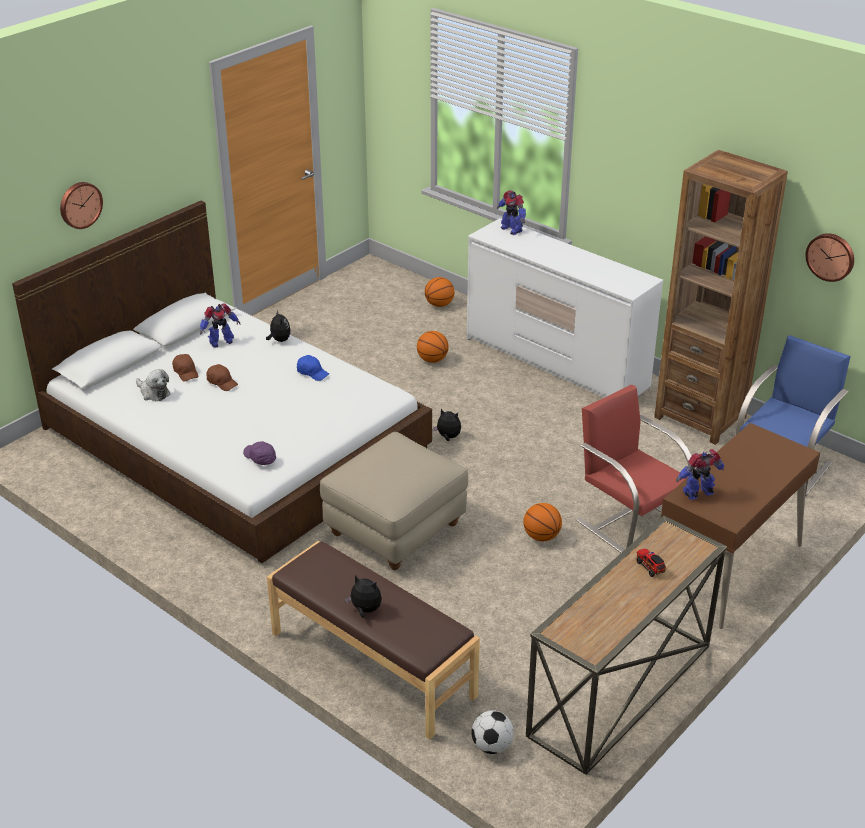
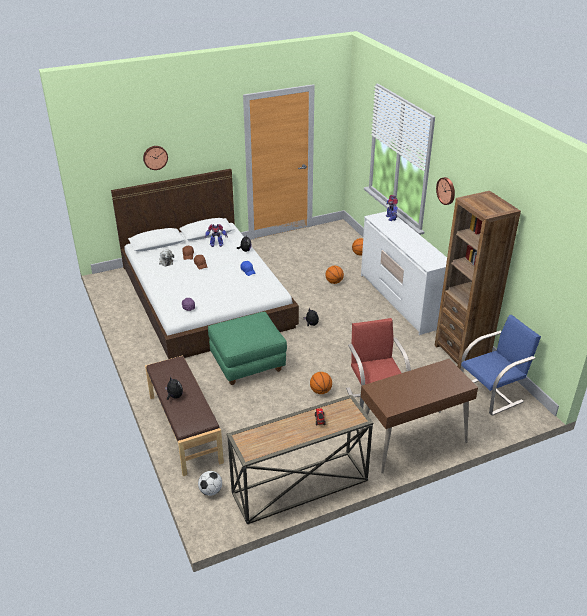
camera: 25 degrees right, 0 degrees up
beige ottoman [320,432,468,570] -> green ottoman [208,312,287,385]
toy robot [676,449,724,500] -> none
wall clock [805,233,854,282] -> wall clock moved to [436,177,455,205]

